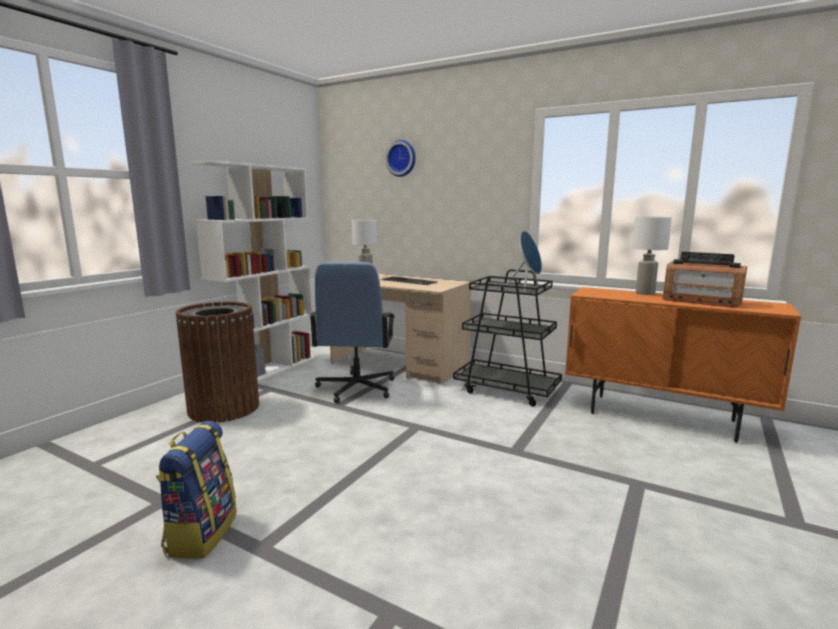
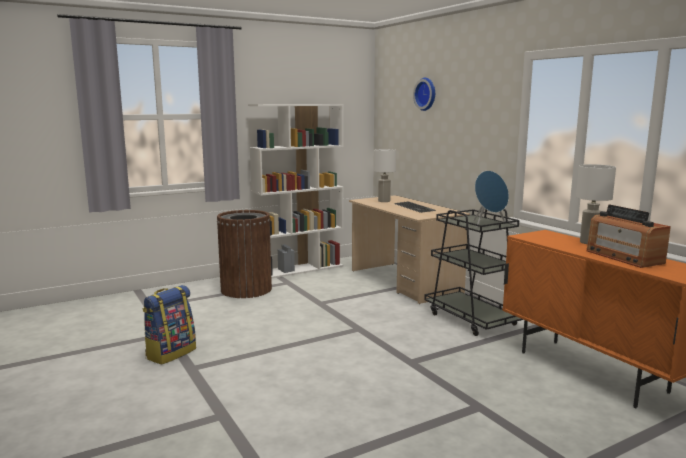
camera: 30 degrees right, 0 degrees up
blue office chair [309,262,395,403] -> none

